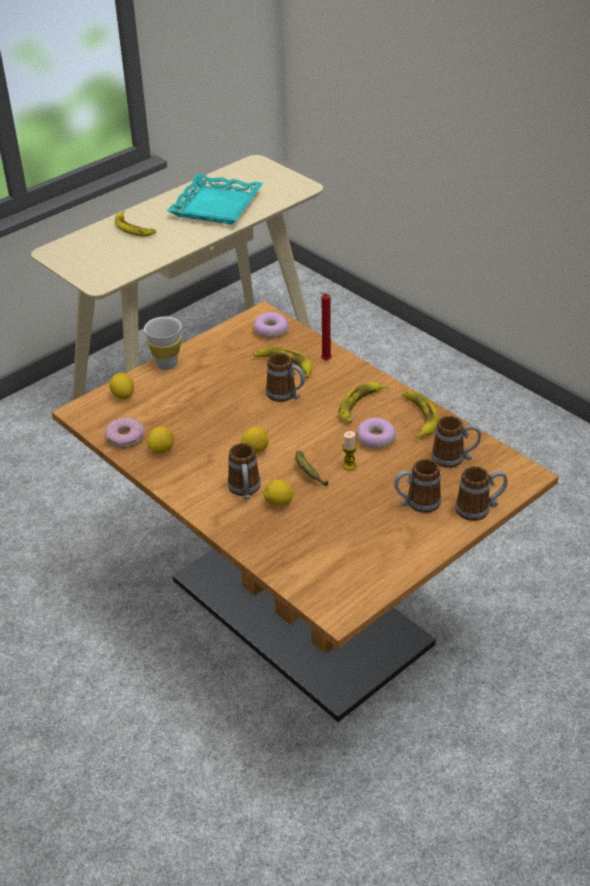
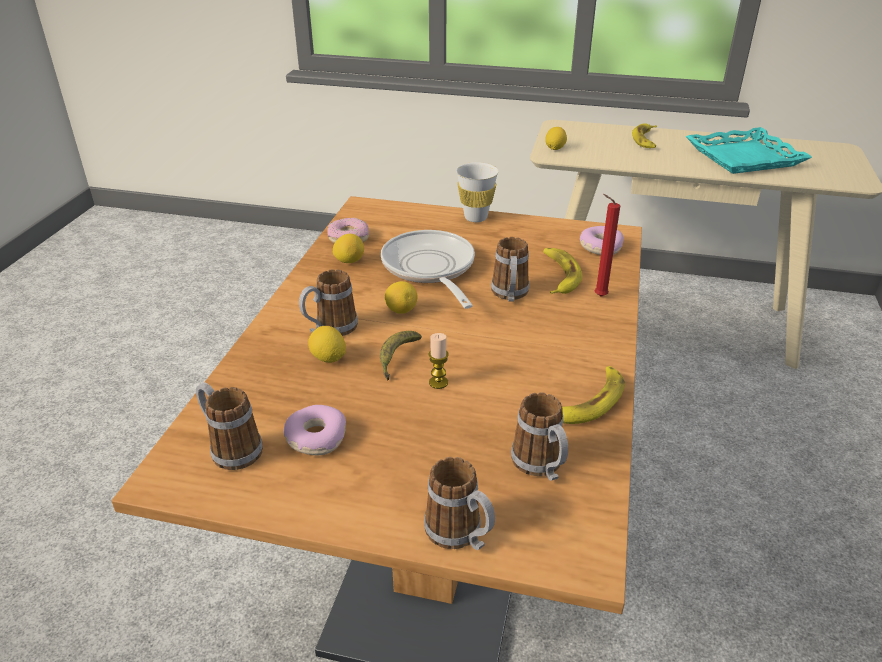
camera: 55 degrees right, 5 degrees down
lemon [109,373,134,399] -> lemon moved to [545,127,567,150]
banana [338,382,389,424] -> none
donut [357,417,397,449] -> donut moved to [284,405,346,455]
mug [394,459,441,513] -> mug moved to [196,382,263,470]
none -> frying pan [381,230,475,309]

